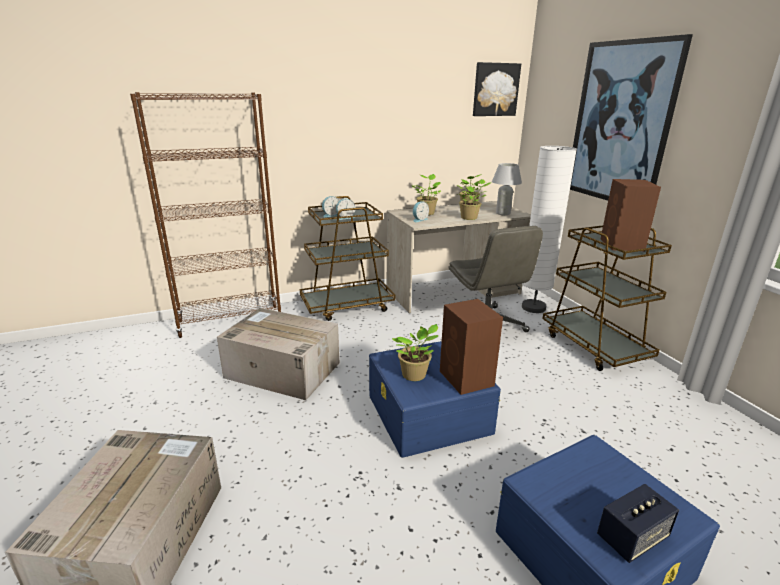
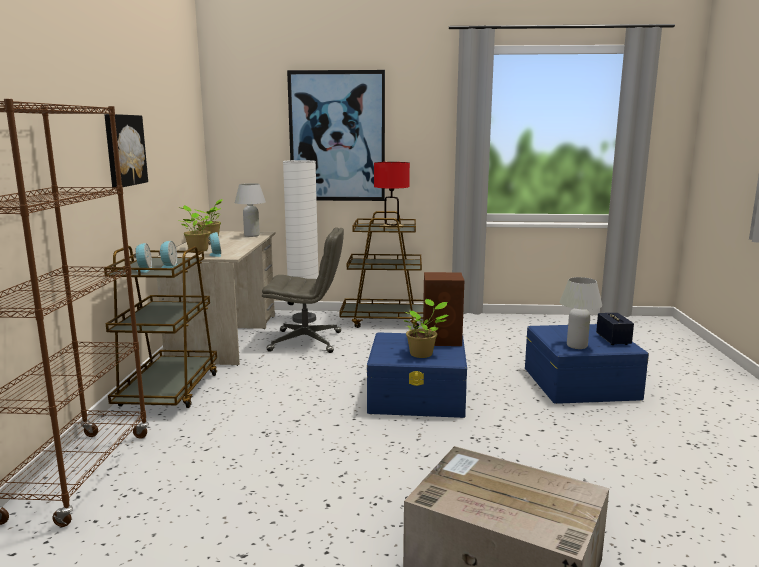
camera: 65 degrees left, 10 degrees down
cardboard box [217,308,339,400] -> none
potted plant [458,179,492,220] -> none
picture [473,62,521,116] -> picture moved to [104,114,148,187]
brown speaker [601,179,661,251] -> red table lamp [374,162,410,229]
none -> white table lamp [559,277,602,349]

